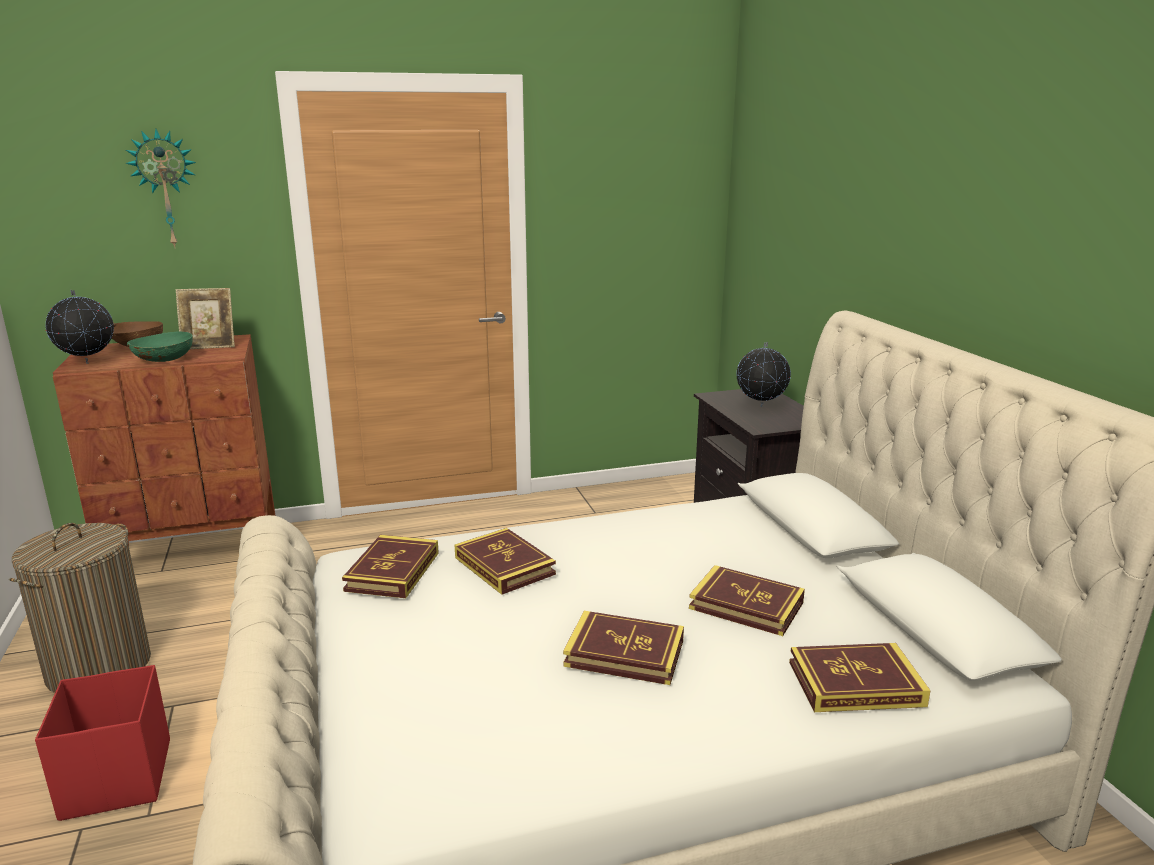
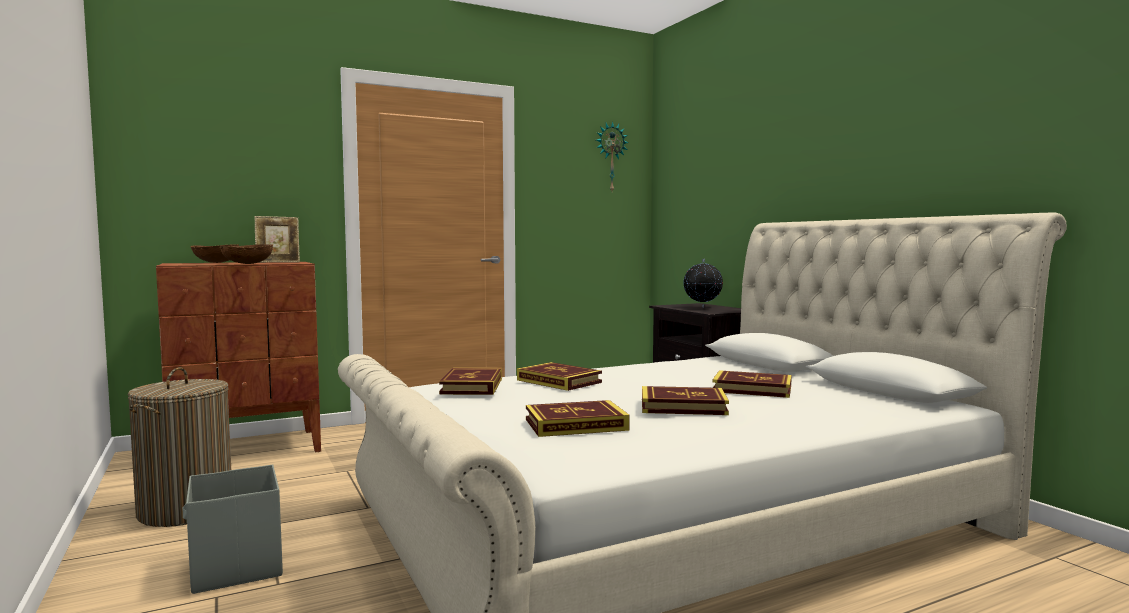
camera: 10 degrees left, 15 degrees down
red storage box [35,665,170,821] -> grey storage box [183,464,283,594]
globe [46,290,114,364] -> none
wall clock [125,129,196,247] -> wall clock moved to [596,121,629,191]
green bowl [127,331,193,362] -> brown bowl [220,244,273,264]
book [789,643,931,712] -> book moved to [526,400,630,437]

